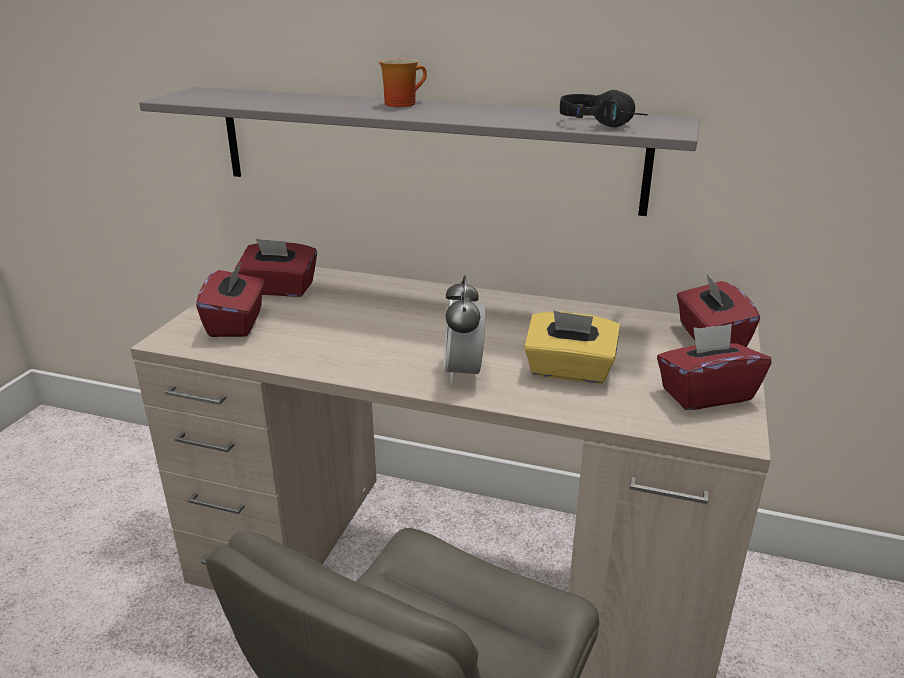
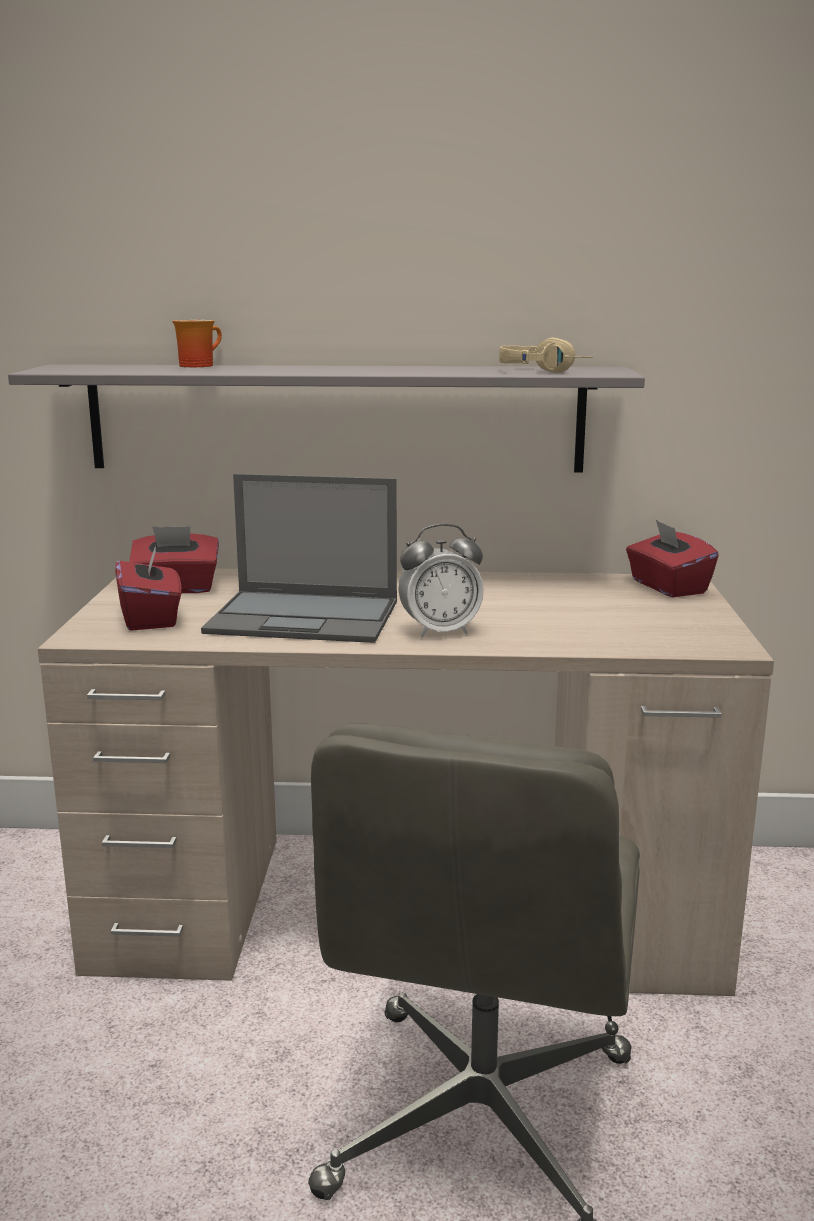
camera: 15 degrees left, 10 degrees down
mug [379,59,427,107] -> mug moved to [172,320,222,367]
alarm clock [444,275,485,383] -> alarm clock turned 90 degrees counterclockwise [398,524,484,638]
yellow tissue box [524,310,620,384] -> none
black headphones [560,90,648,127] -> beige headphones [499,338,593,373]
red tissue box [657,324,772,410] -> none
none -> laptop [201,474,397,643]

